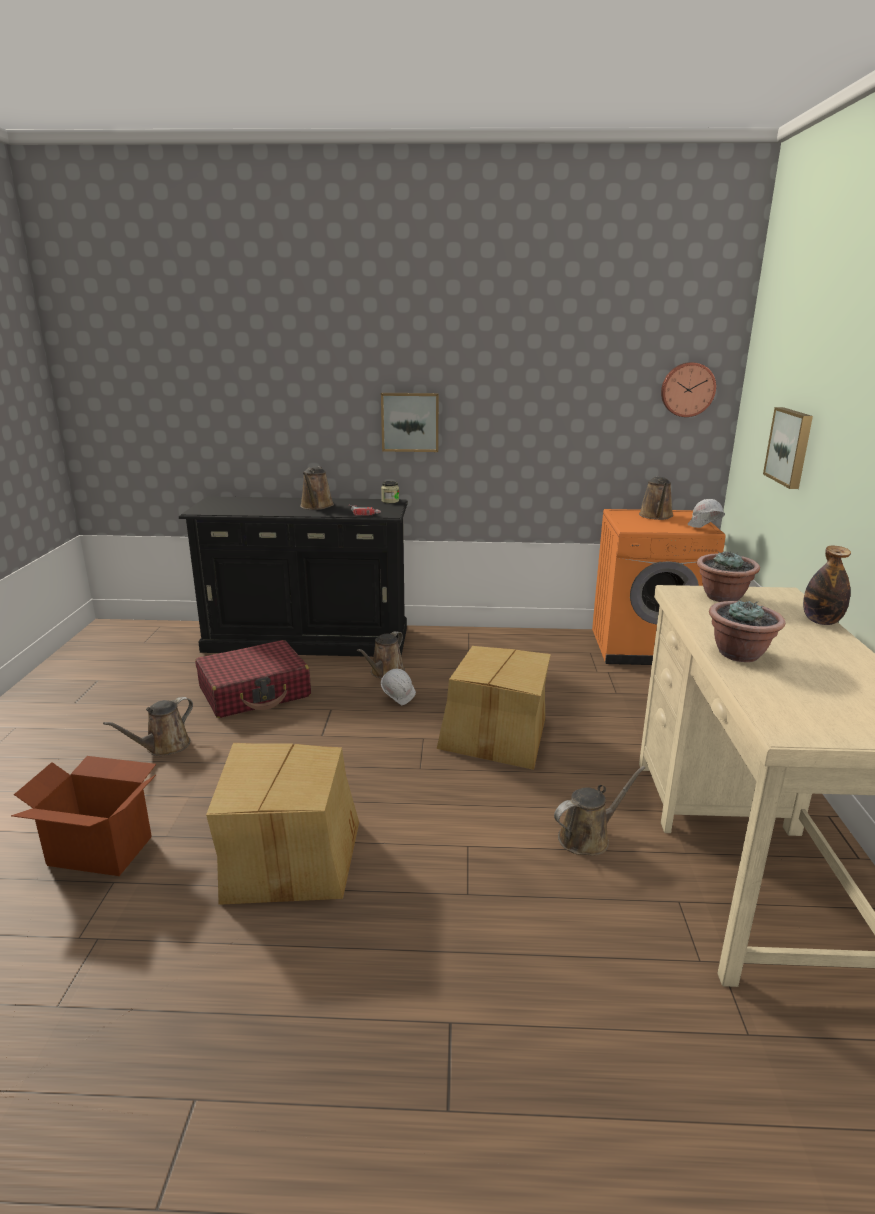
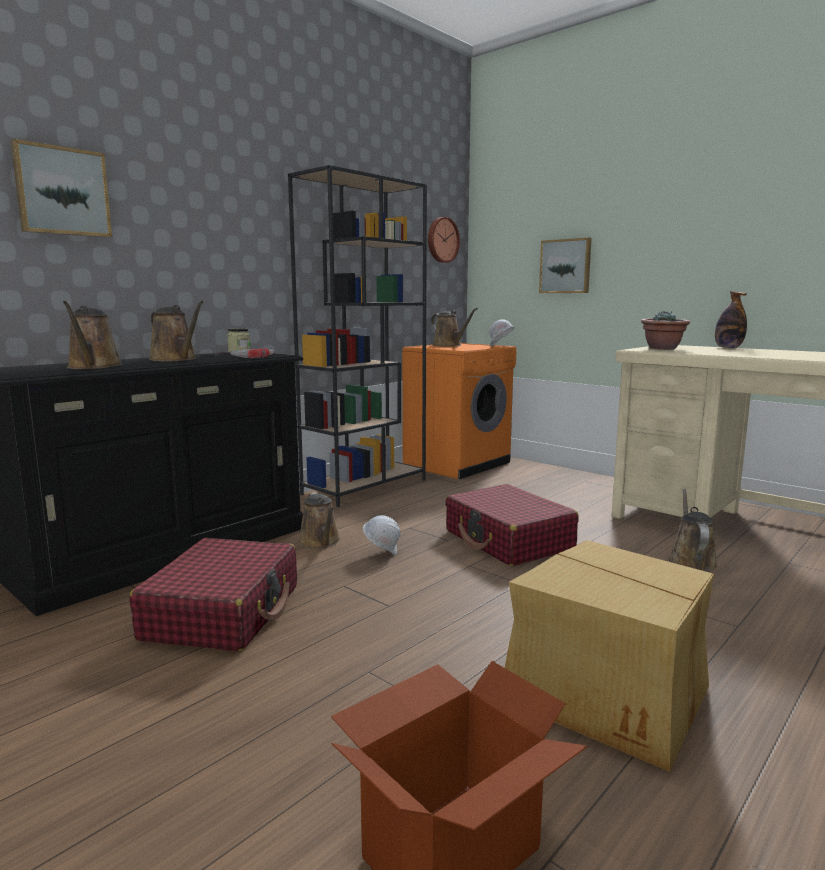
camera: 50 degrees left, 10 degrees down
brown watering can [103,697,193,756] -> brown watering can moved to [63,301,123,369]
picture [381,393,439,452] -> picture moved to [11,139,112,238]
cardboard box [437,646,551,770] -> red suitcase [445,484,579,566]
potted plant [709,599,785,662] -> none
none -> bookcase [288,165,427,507]

